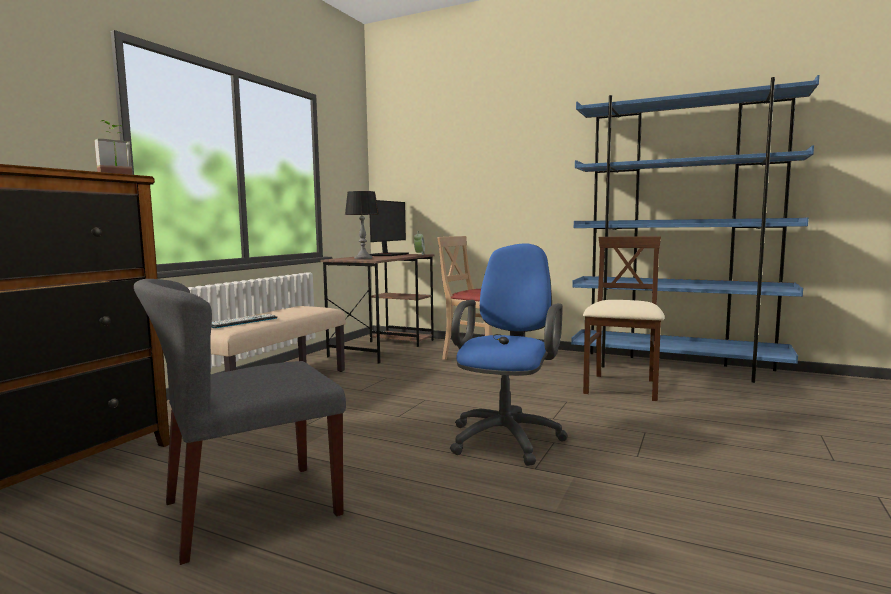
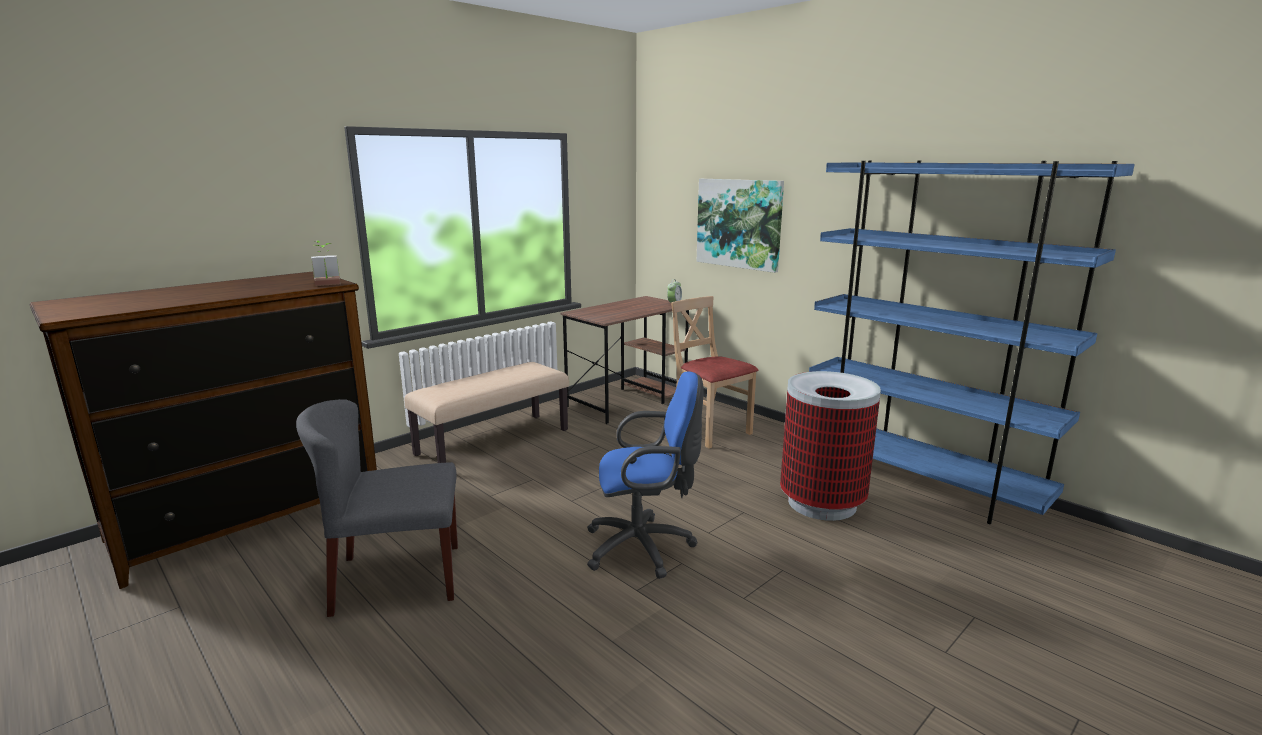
camera: 20 degrees right, 10 degrees up
keyboard [211,314,277,328] -> none
table lamp [345,191,379,259] -> none
monitor [370,200,409,256] -> none
blue office chair [450,243,568,466] -> blue office chair turned 45 degrees clockwise [587,372,704,579]
beige chair [583,237,665,401] -> trash can [780,371,881,521]
none -> picture [697,179,784,273]

